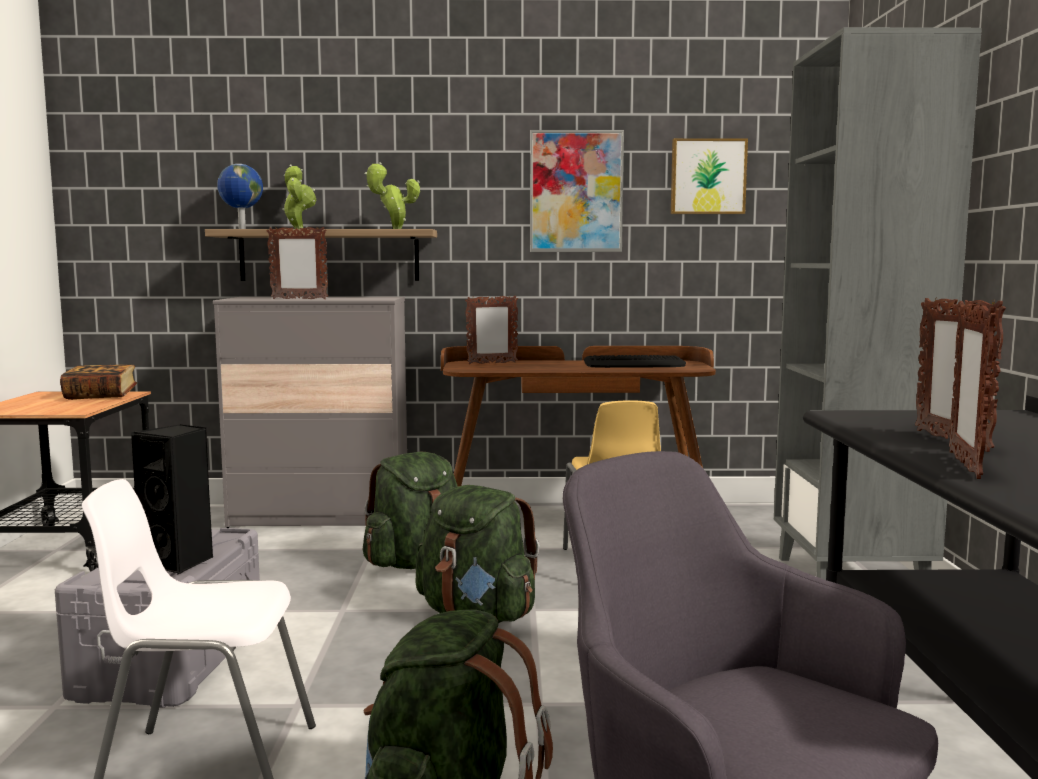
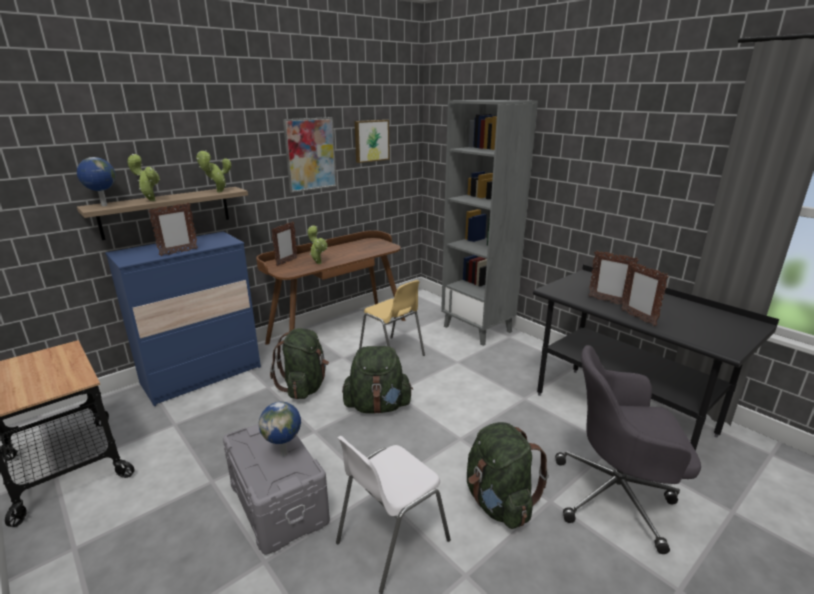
camera: 40 degrees left, 15 degrees up
book [60,364,137,400] -> none
black speaker [131,424,214,575] -> globe [259,402,301,456]
grey dresser [213,297,407,528] -> blue dresser [105,231,261,406]
keyboard [584,355,686,368] -> none
none -> potted plant [307,225,328,264]

